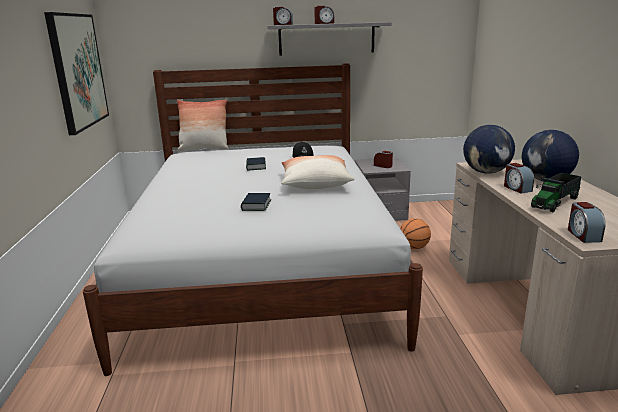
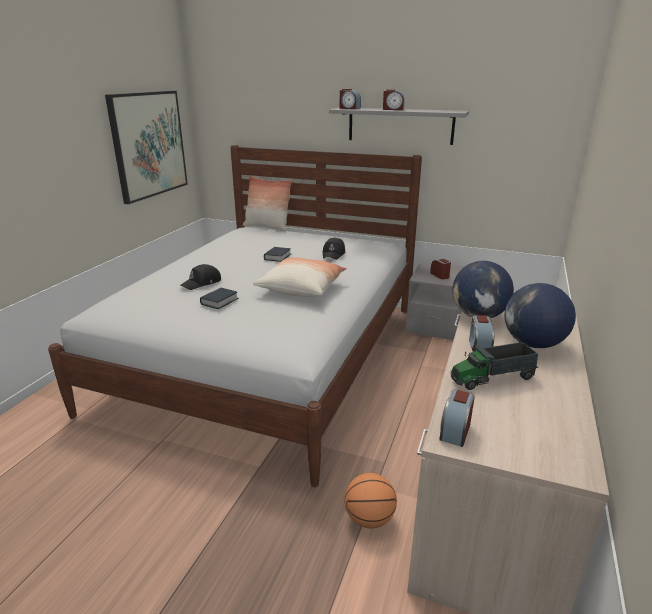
camera: 25 degrees right, 5 degrees up
basketball [400,218,431,249] -> basketball moved to [344,473,397,528]
none -> black cap [181,264,221,290]

